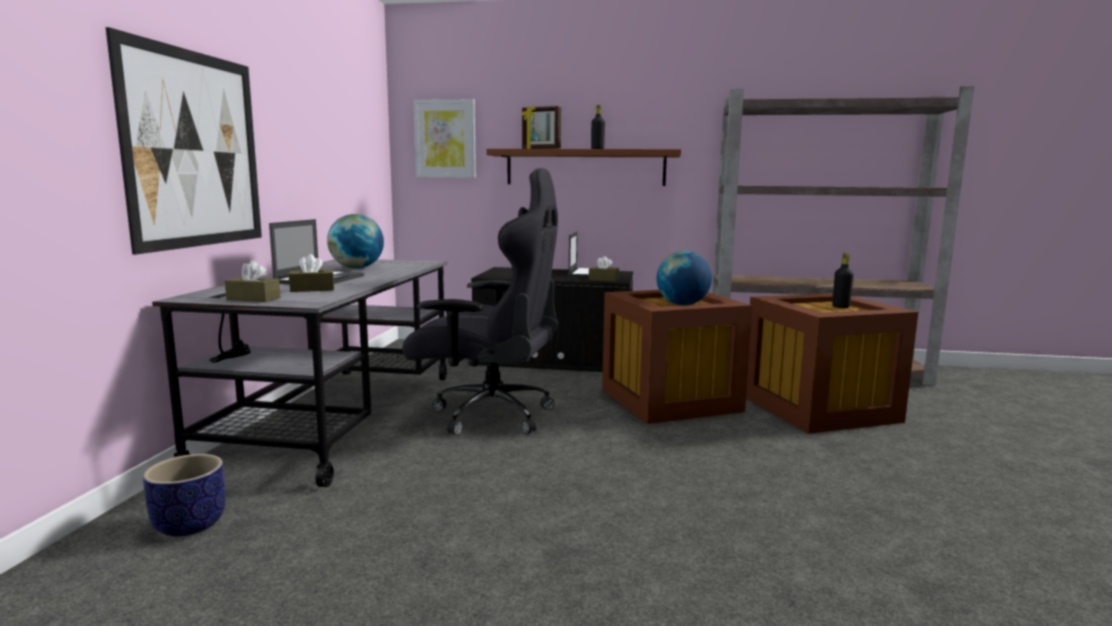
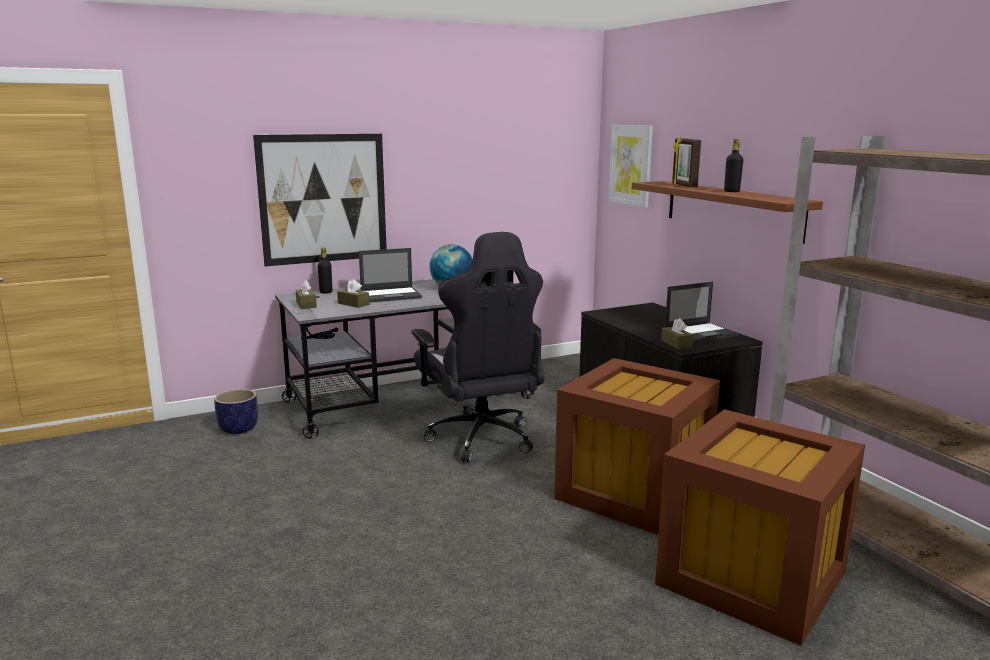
camera: 55 degrees right, 5 degrees up
globe [657,251,712,305] -> none
black bottle [832,253,854,308] -> black bottle moved to [318,248,332,294]

